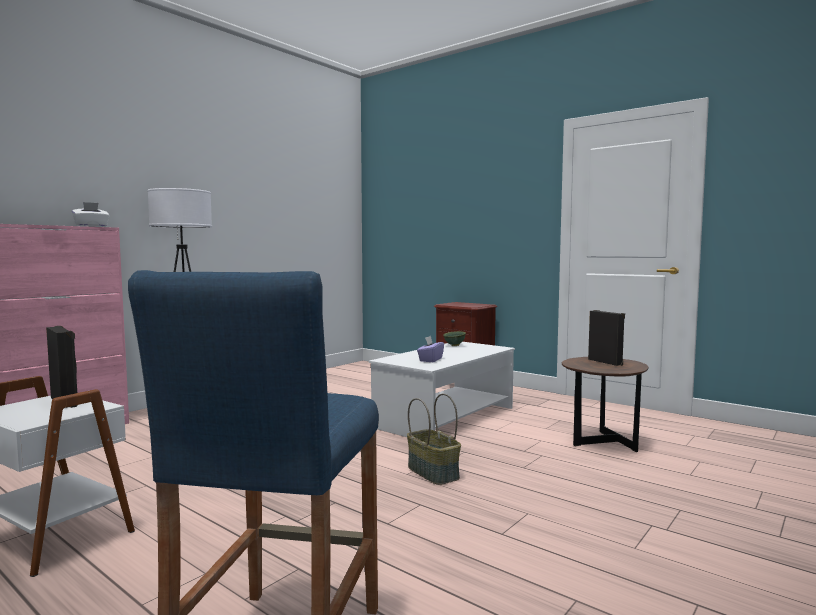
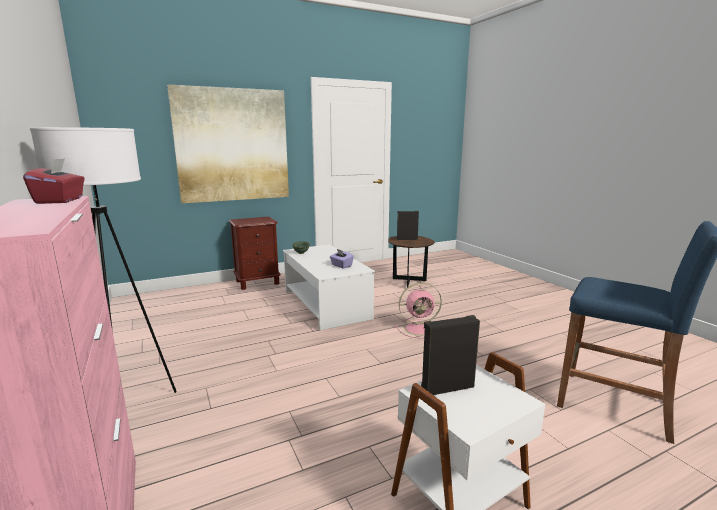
camera: 65 degrees left, 10 degrees up
white tissue box [72,202,110,227] -> red tissue box [23,158,85,204]
basket [407,393,461,485] -> pink fan [395,283,442,339]
none -> picture [167,85,289,203]

